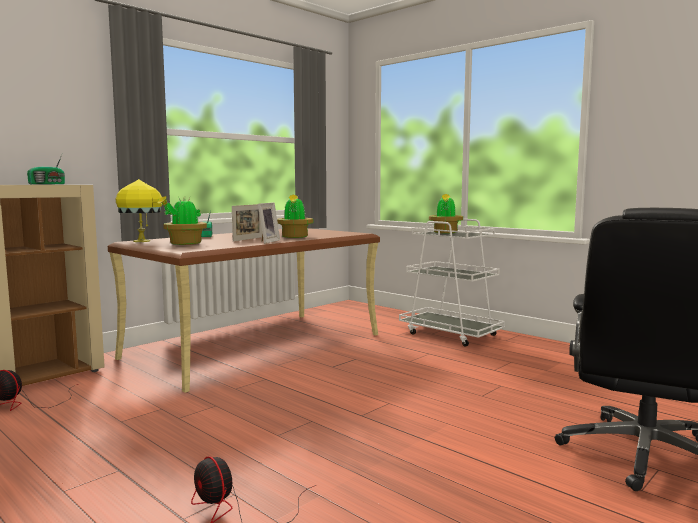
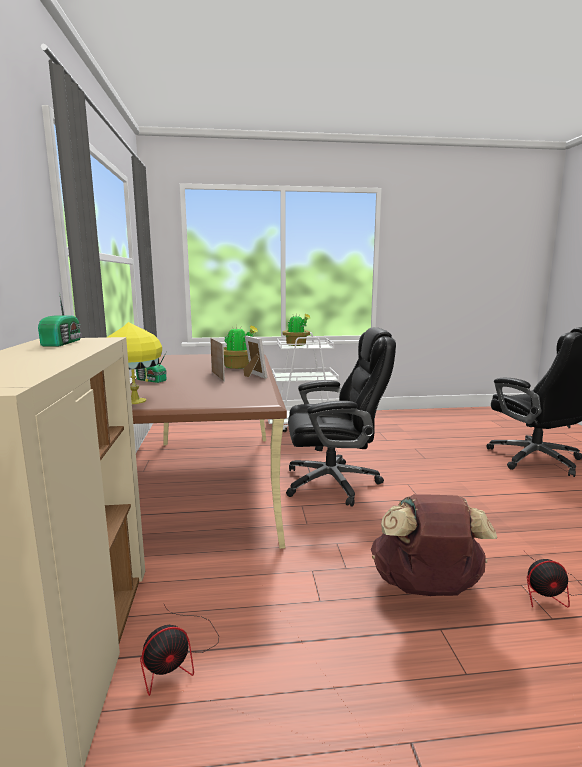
camera: 50 degrees left, 5 degrees up
potted plant [157,196,207,245] -> none
none -> black office chair [286,327,396,507]
none -> brown backpack [371,494,497,596]

